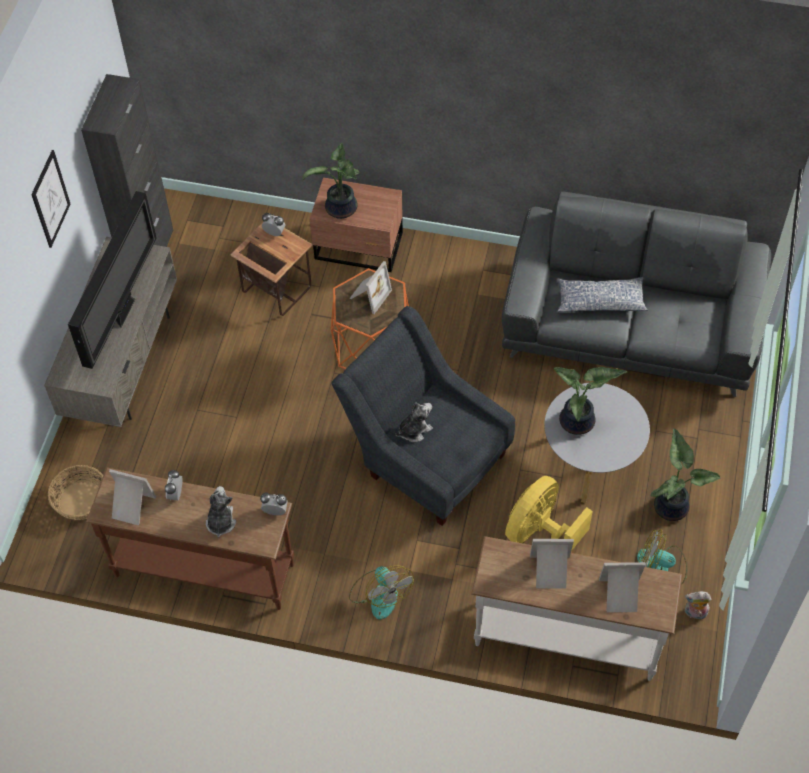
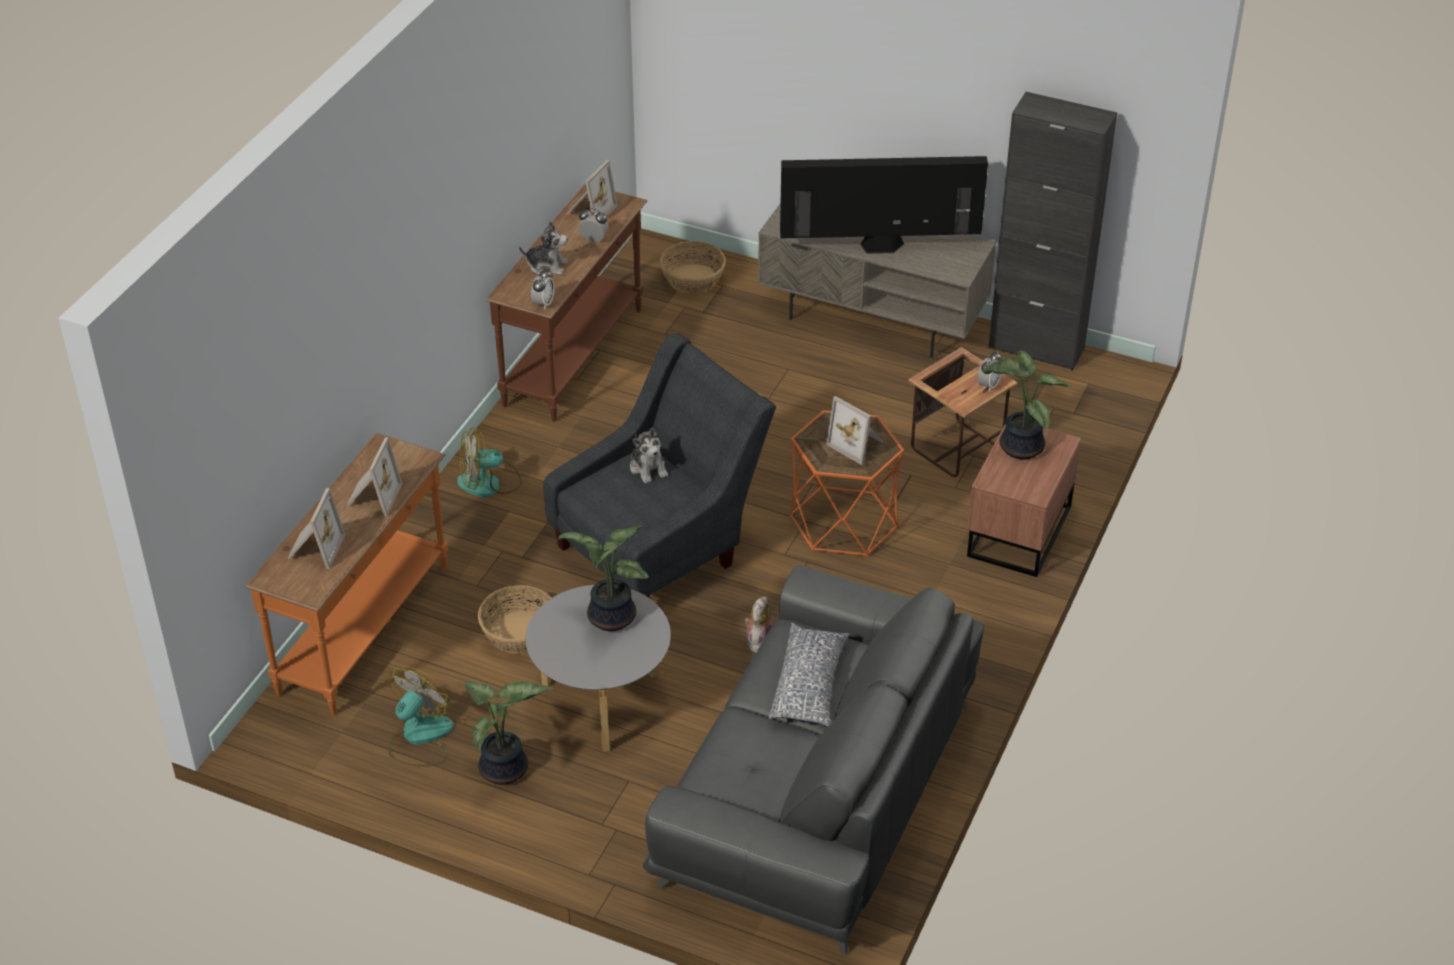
camera: 100 degrees right, 15 degrees down
picture [31,150,70,248] -> none
television [68,191,157,369] -> television turned 150 degrees clockwise [780,156,988,254]
white console table [471,536,682,681] -> orange console table [246,433,448,715]
yellow fan [505,476,593,551] -> basket [478,585,551,654]
plush toy [685,591,712,620] -> plush toy moved to [745,596,771,653]

